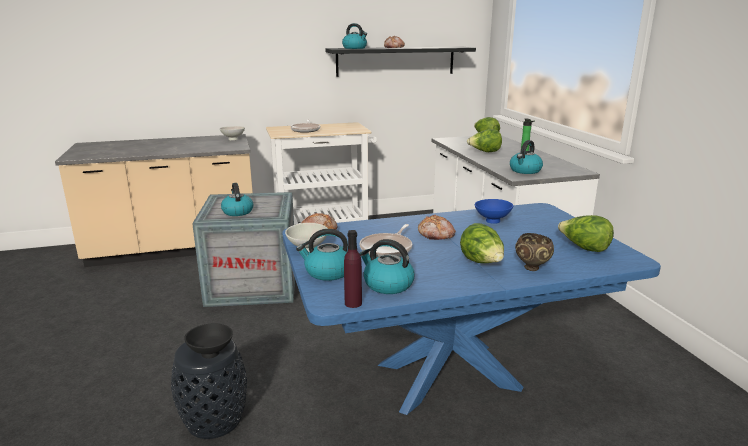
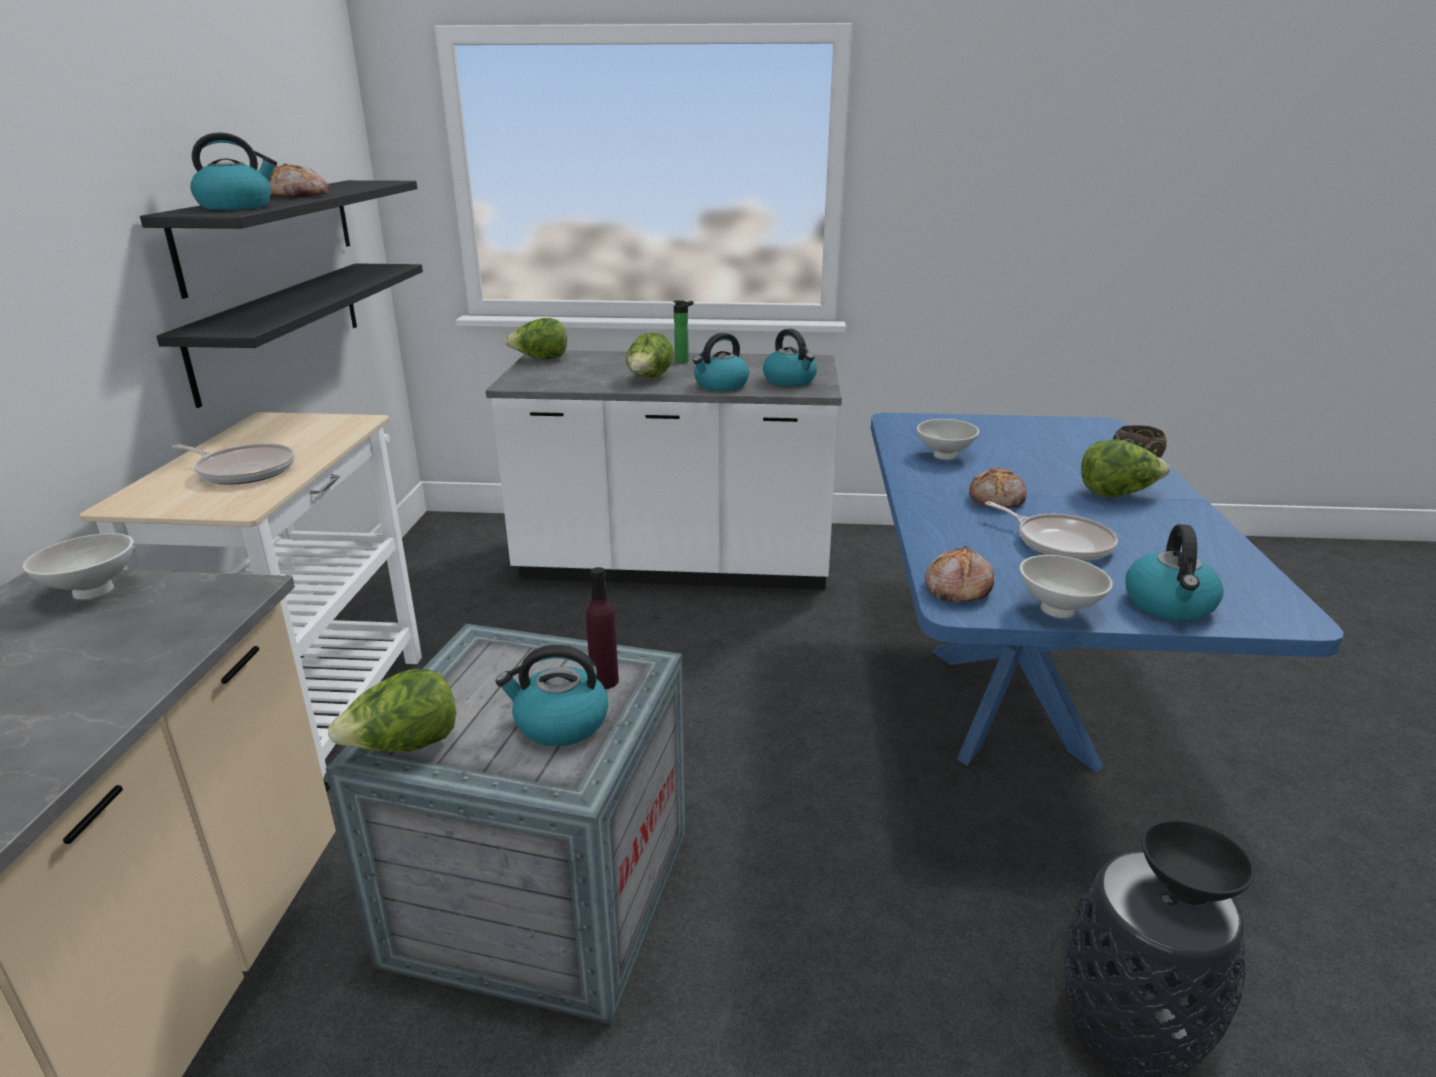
camera: 70 degrees left, 5 degrees up
purple bottle [344,230,362,308] -> purple bottle moved to [586,567,619,689]
kettle [359,239,415,294] -> kettle moved to [693,333,749,392]
blue bowl [475,199,513,224] -> white bowl [917,419,979,460]
lettuce [558,215,614,252] -> lettuce moved to [328,669,456,752]
none -> black shelf [156,263,423,408]

